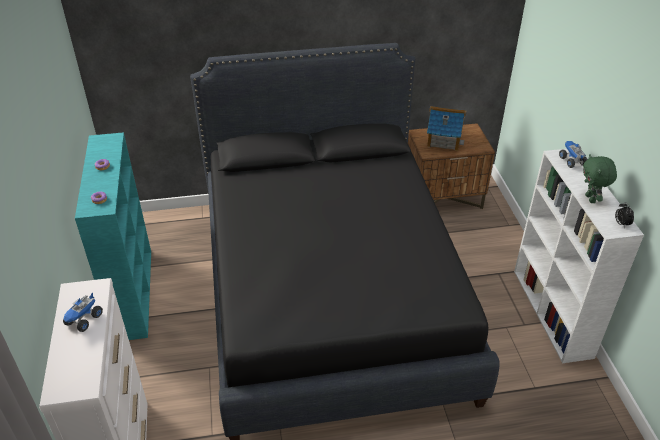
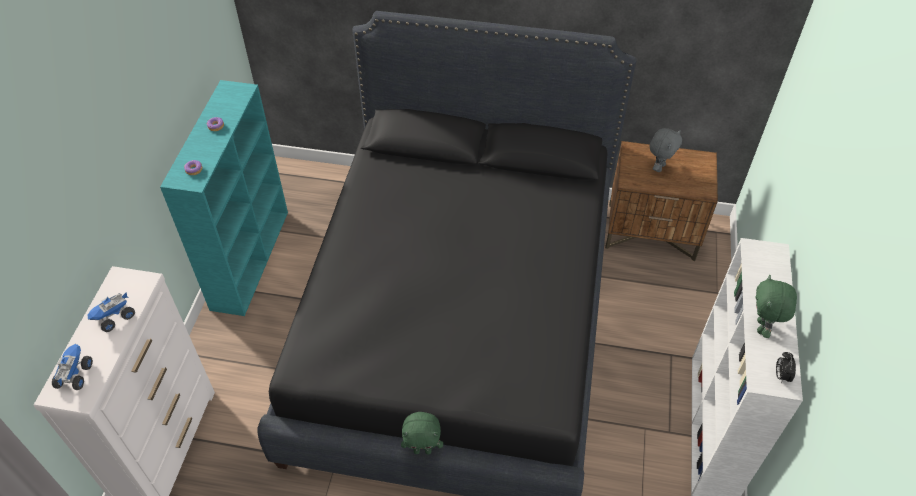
camera: 20 degrees right, 10 degrees up
toy house [427,106,467,151] -> grey plush toy [650,128,682,172]
toy truck [559,141,588,168] -> toy truck moved to [52,344,93,390]
none -> green plush toy [401,412,443,454]

